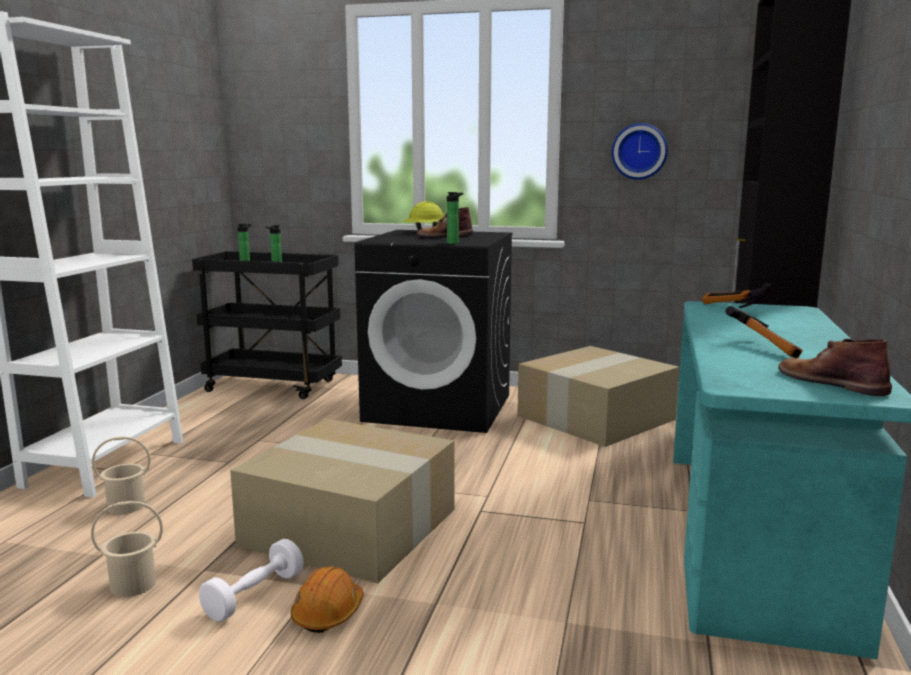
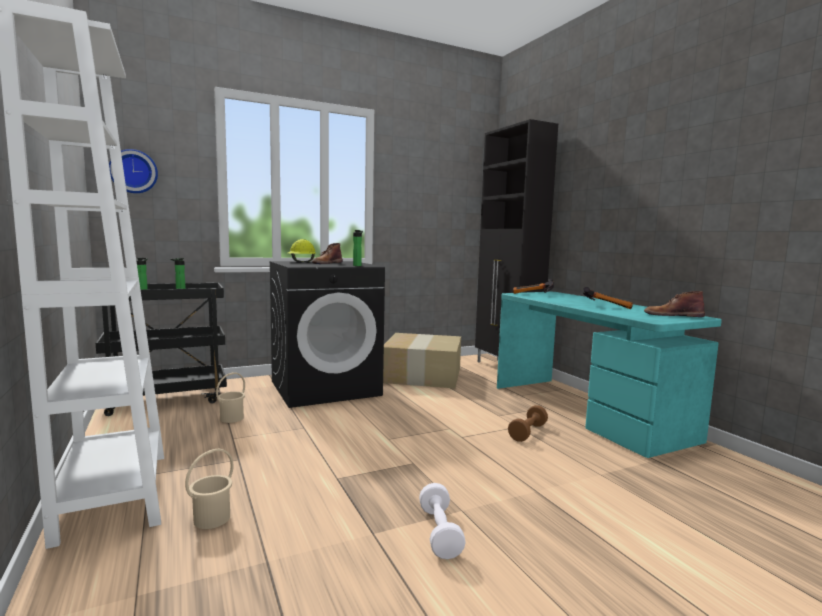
camera: 40 degrees left, 5 degrees down
beige bucket [91,501,163,597] -> beige bucket moved to [216,372,245,423]
cardboard box [230,419,454,583] -> none
orange hard hat [291,566,364,633] -> none
wall clock [612,123,668,180] -> wall clock moved to [109,149,158,193]
none -> brown dumbbell [508,405,548,442]

